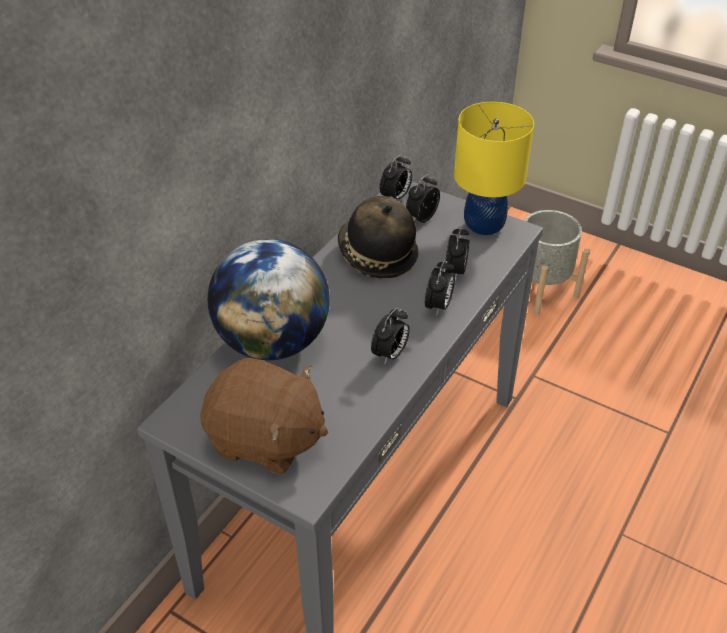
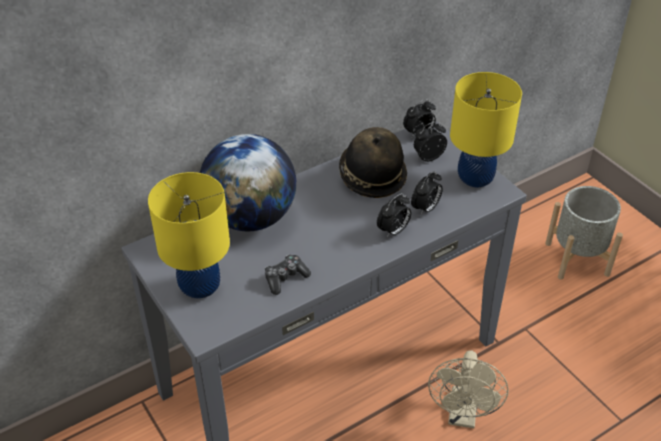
camera: 25 degrees right, 0 degrees up
brown plush toy [201,358,328,475] -> yellow table lamp [148,172,230,299]
alarm clock [371,307,410,363] -> none
none -> game controller [265,255,311,295]
none -> beige fan [428,351,509,428]

